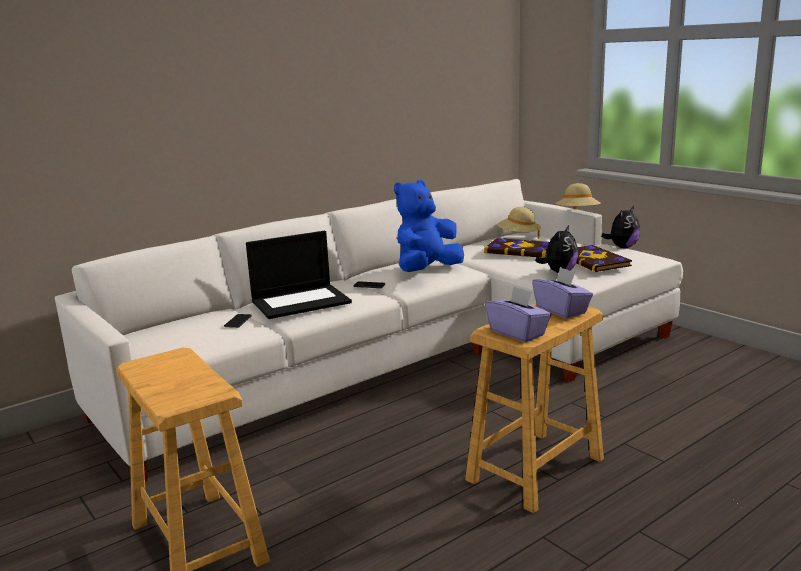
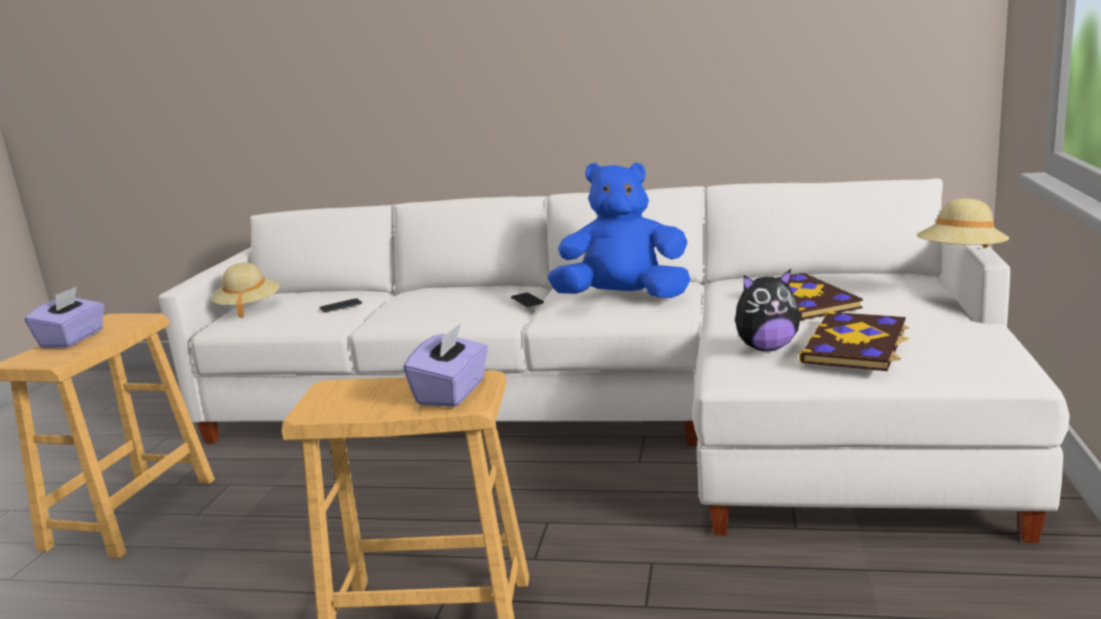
camera: 50 degrees right, 0 degrees up
laptop [246,231,352,319] -> none
purple tissue box [485,286,551,342] -> purple tissue box moved to [25,286,104,348]
beige hat [497,207,541,239] -> beige hat moved to [211,263,280,318]
plush toy [601,206,640,248] -> none

